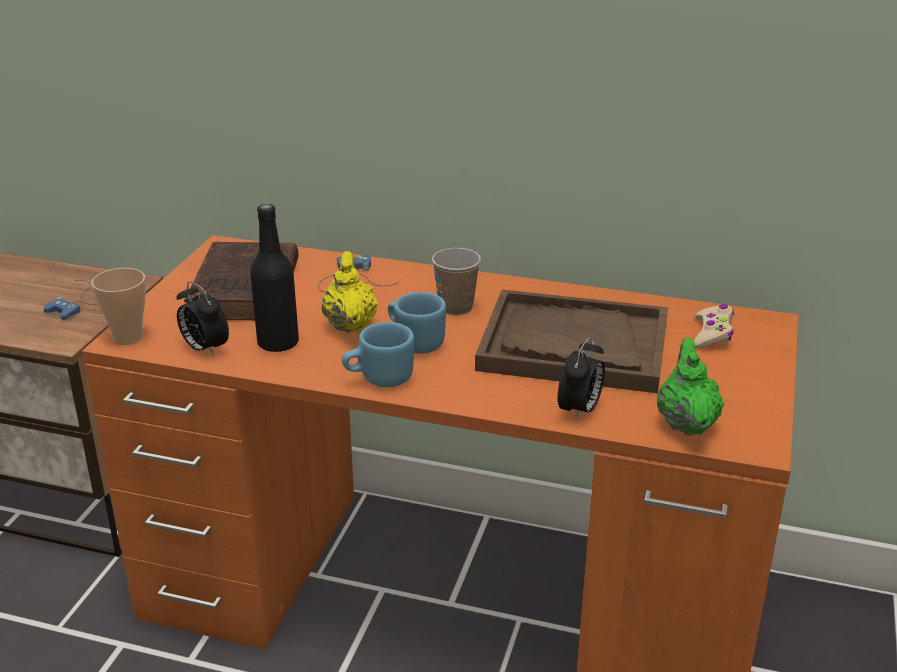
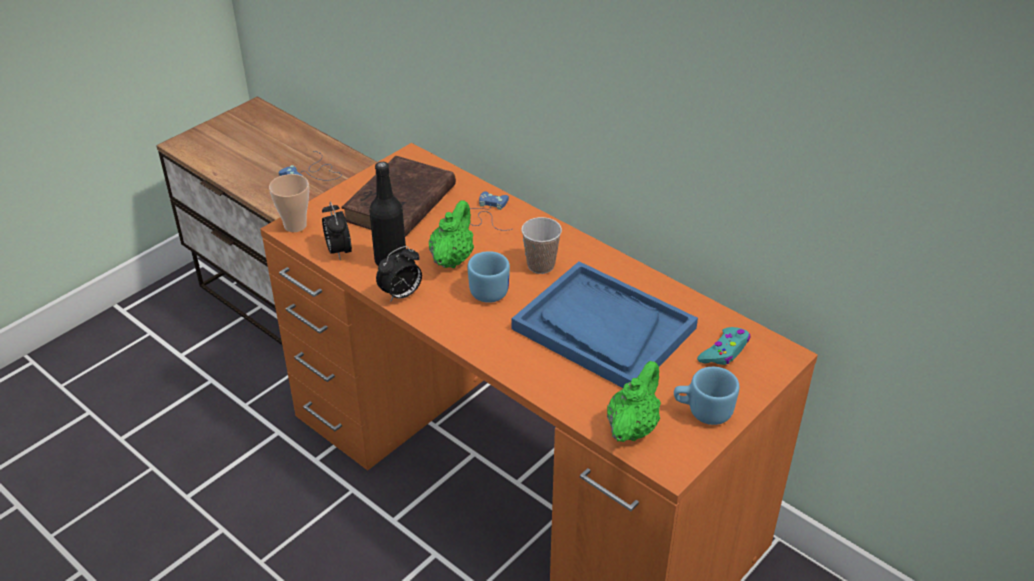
camera: 25 degrees right, 10 degrees up
yellow teapot [322,251,378,334] -> green teapot [429,200,474,268]
blue mug [342,322,414,387] -> blue mug moved to [674,367,739,425]
brown tray [475,289,668,393] -> blue tray [512,261,698,388]
alarm clock [558,337,605,422] -> alarm clock moved to [376,246,422,302]
beige game controller [694,304,734,348] -> turquoise game controller [697,327,750,365]

